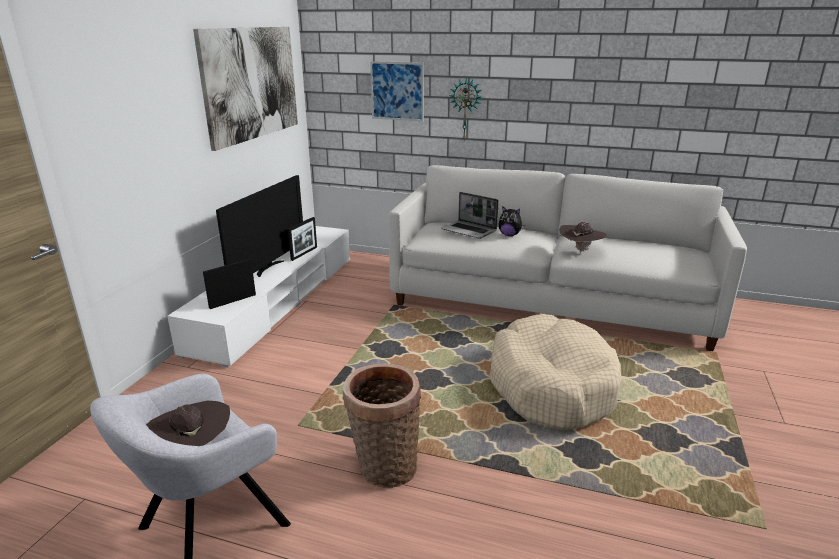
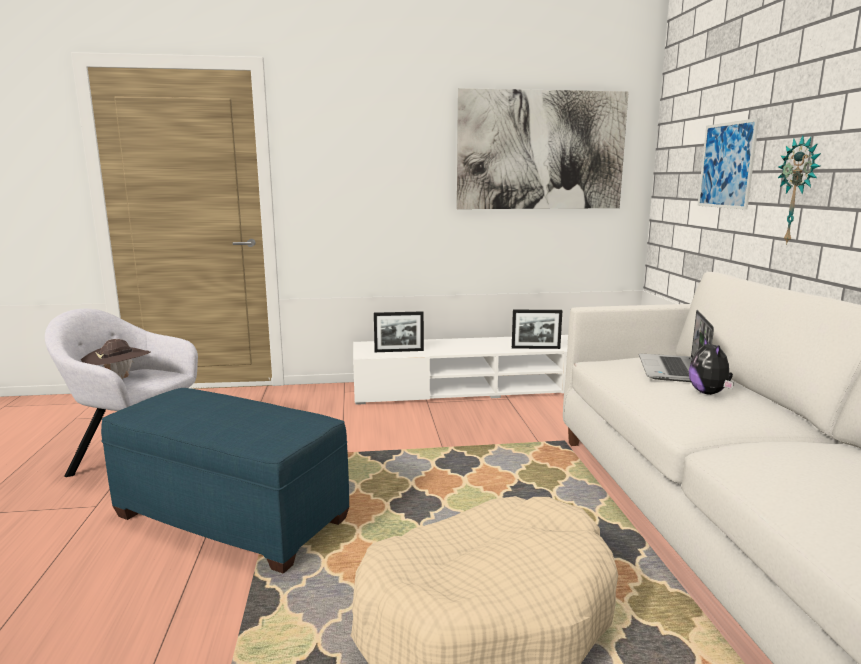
camera: 65 degrees right, 10 degrees down
picture frame [203,259,256,309] -> picture frame turned 150 degrees clockwise [374,311,424,352]
television [216,175,303,277] -> none
basket [343,363,421,488] -> blue ottoman [101,388,349,574]
brown hat [559,222,607,253] -> none

